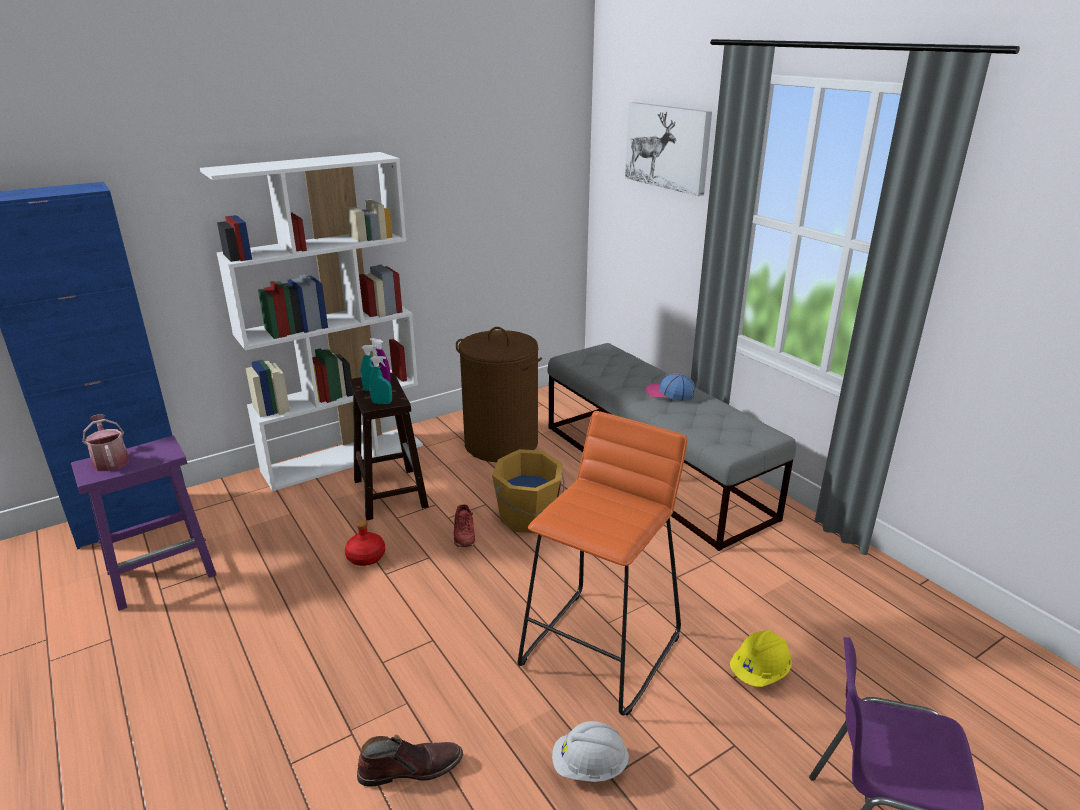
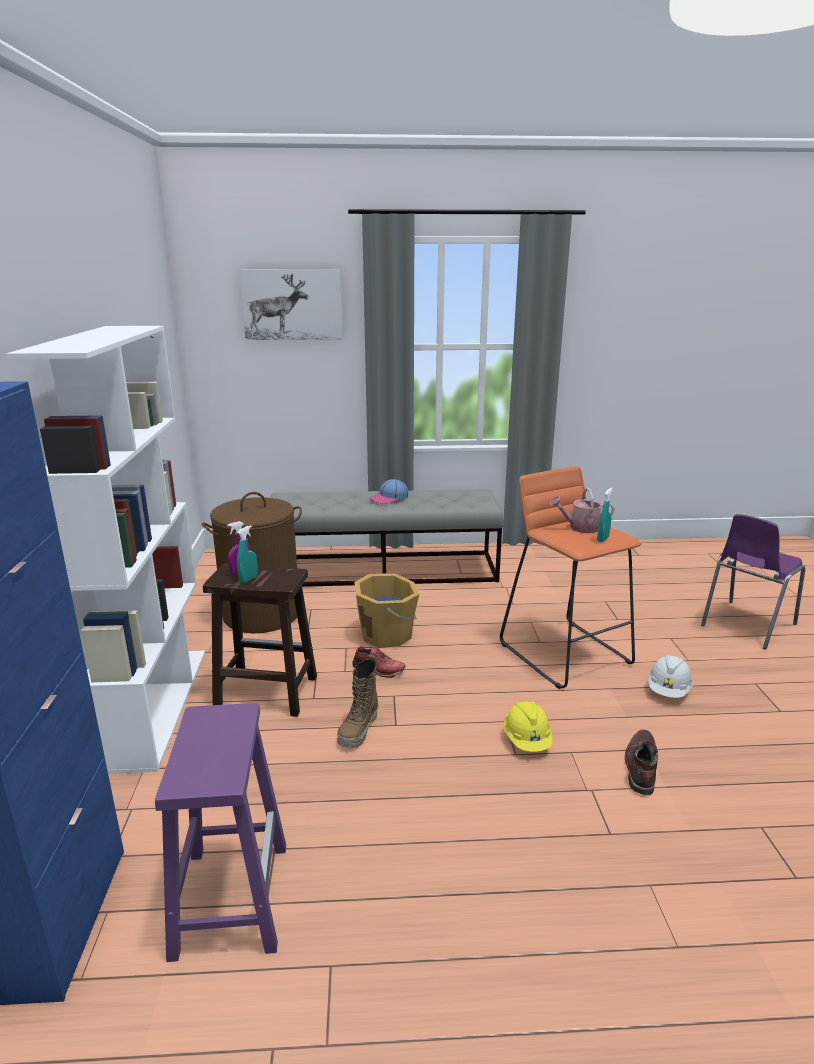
camera: 60 degrees left, 5 degrees down
watering can [83,414,129,471] -> watering can moved to [549,488,614,533]
red bottle [345,520,385,566] -> boot [337,655,378,748]
turquoise spray bottle [369,356,392,404] -> turquoise spray bottle moved to [597,488,613,542]
yellow hard hat [730,630,792,687] -> yellow hard hat moved to [504,701,553,752]

